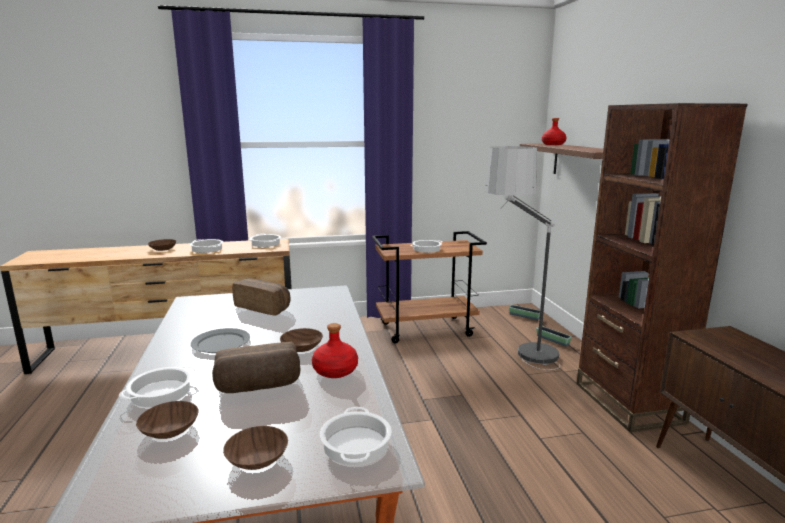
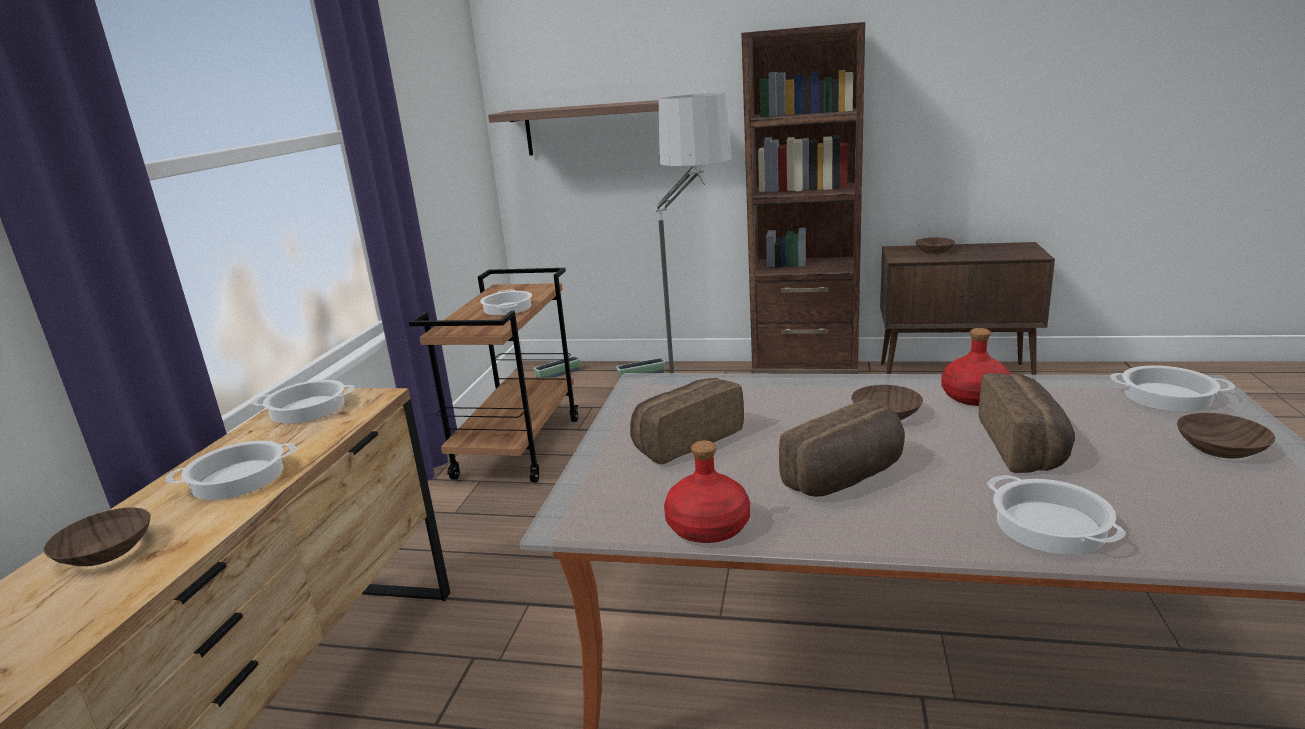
camera: 65 degrees left, 5 degrees up
brown bowl [136,401,199,439] -> brown bowl moved to [915,238,955,254]
grey plate [191,328,250,353] -> bread [779,399,905,497]
red bottle [542,118,567,145] -> red bottle moved to [664,440,750,543]

